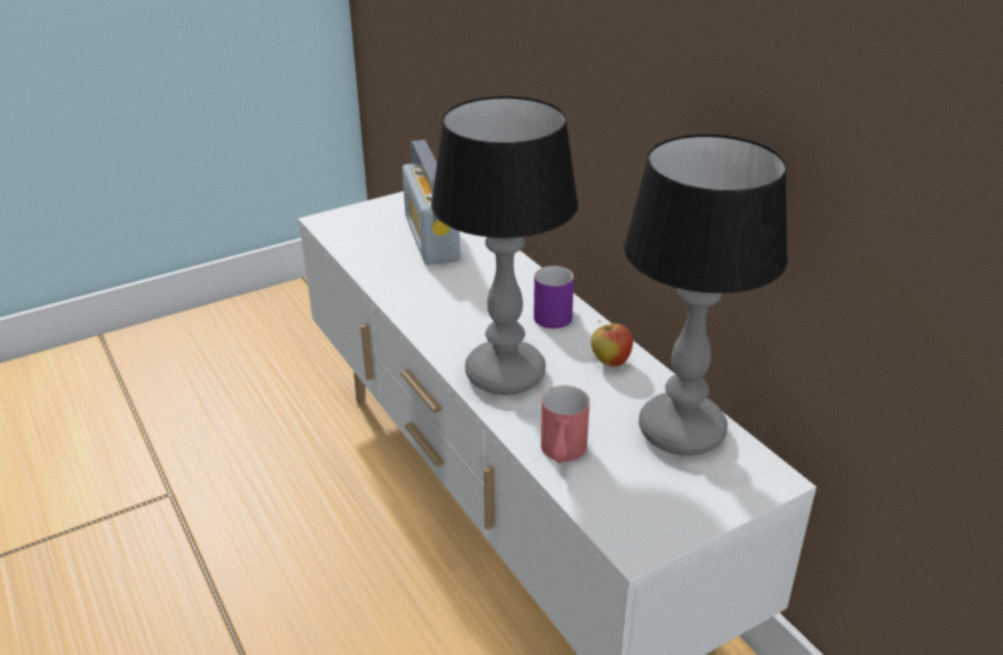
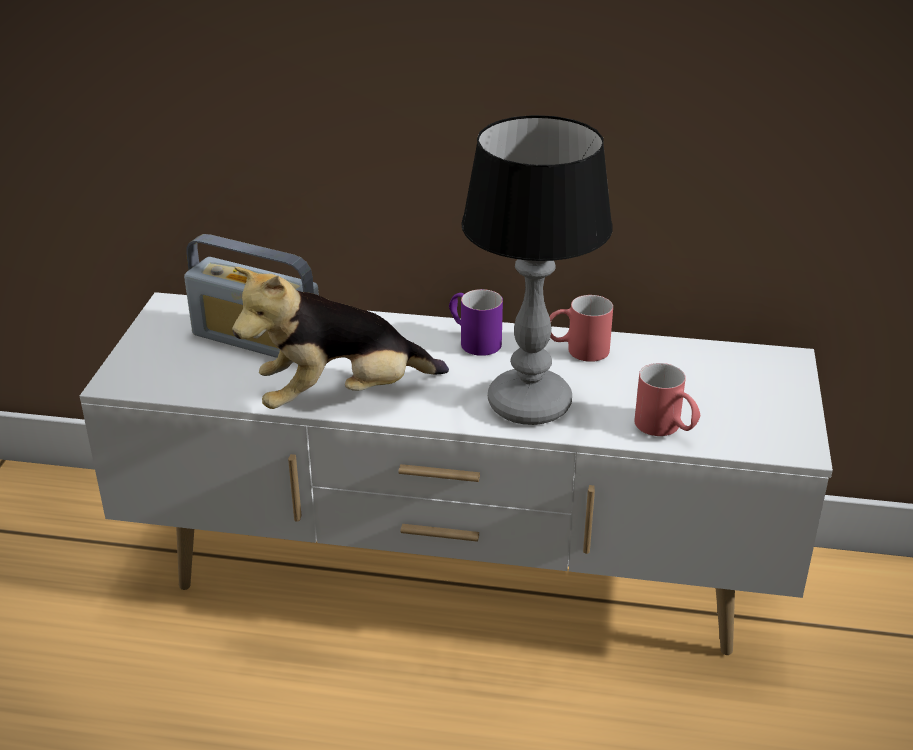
camera: 50 degrees left, 0 degrees up
apple [591,321,633,367] -> red mug [549,295,613,362]
table lamp [624,134,788,456] -> none
none -> plush toy [232,267,449,409]

